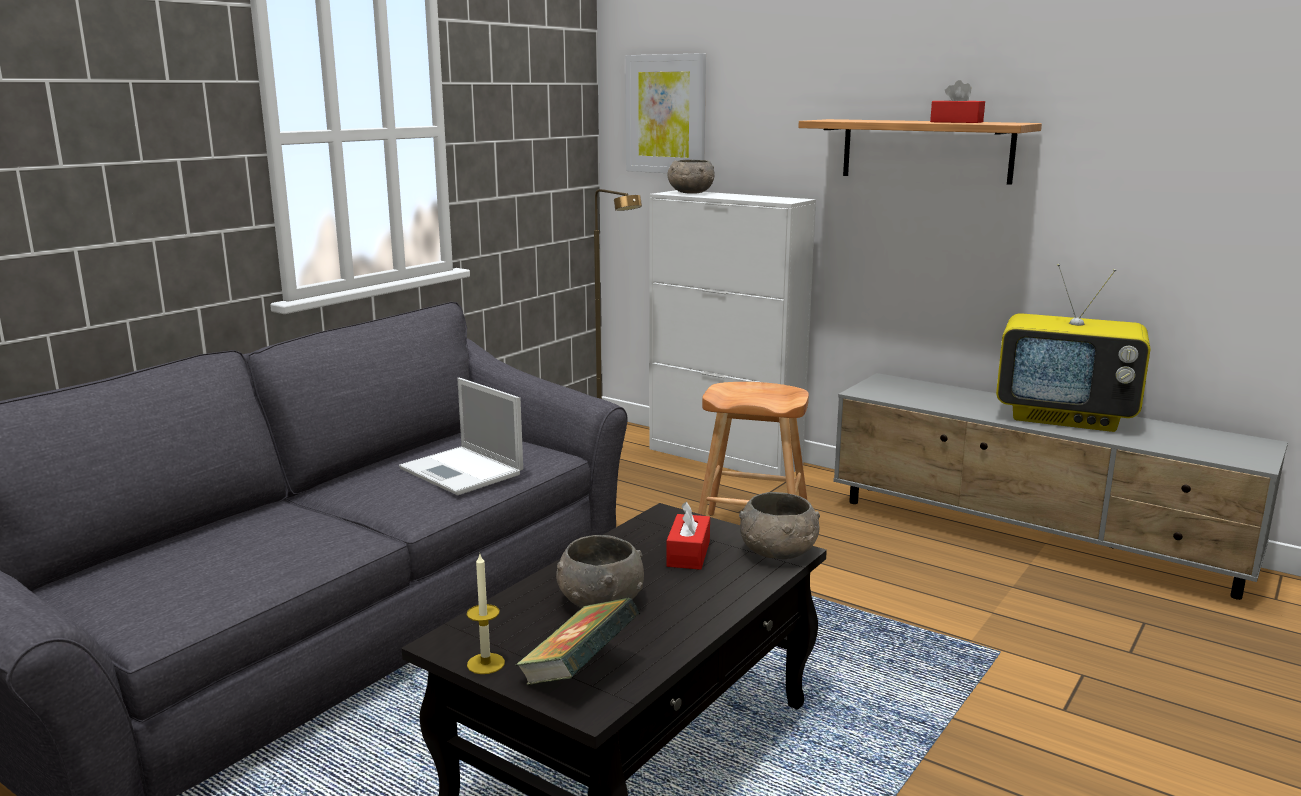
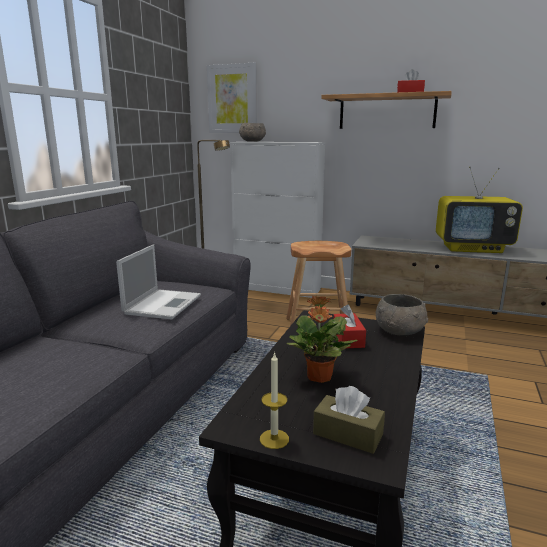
camera: 15 degrees left, 0 degrees up
laptop [399,378,523,495] -> laptop turned 105 degrees counterclockwise [116,244,201,320]
book [515,597,640,685] -> brown tissue box [313,386,385,454]
grey bowl [556,535,644,608] -> potted plant [287,296,357,383]

